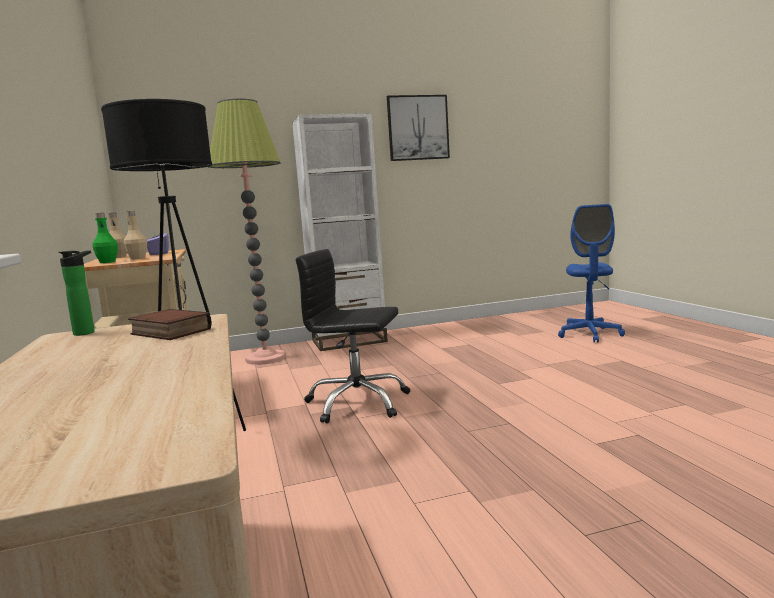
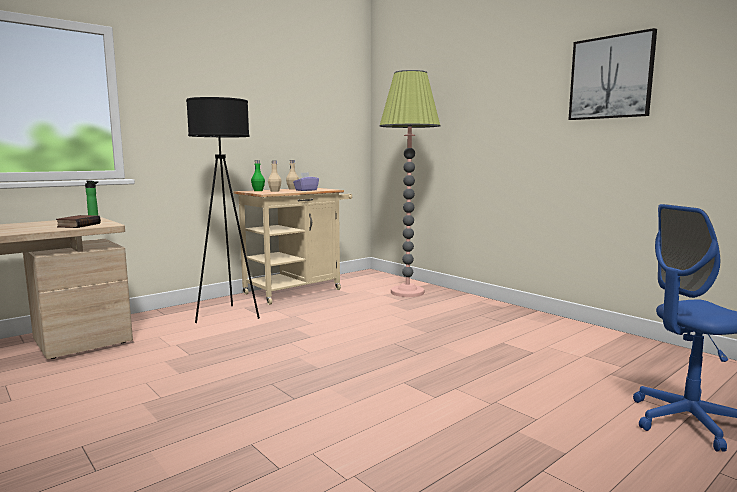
camera: 65 degrees right, 0 degrees up
white bookcase [292,113,388,351] -> none
black office chair [296,249,410,423] -> none

